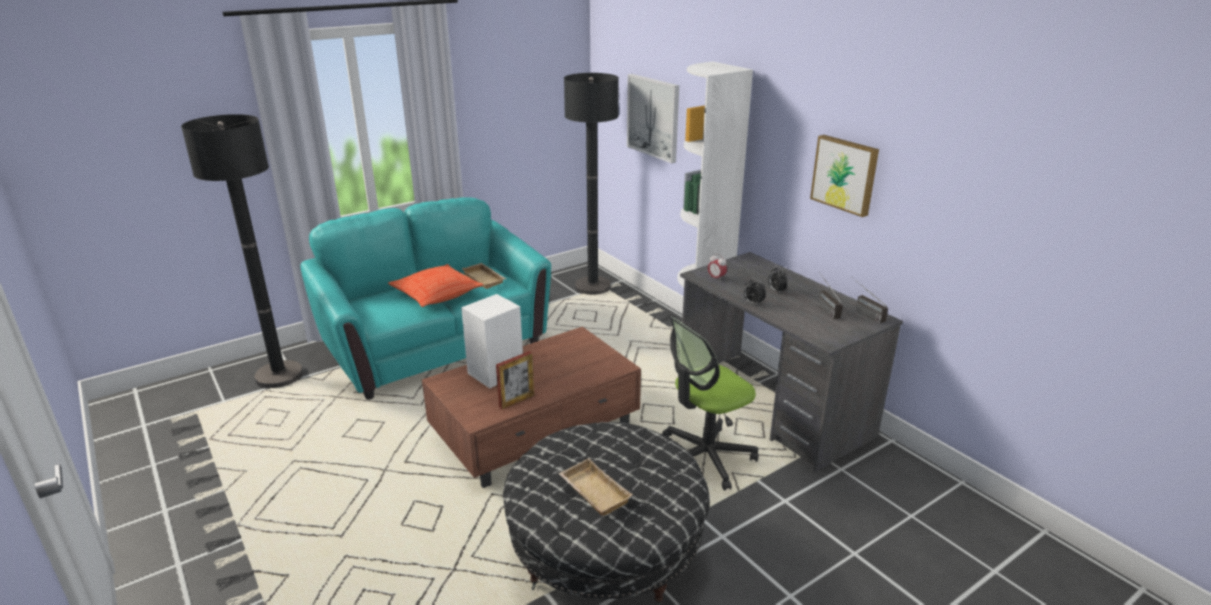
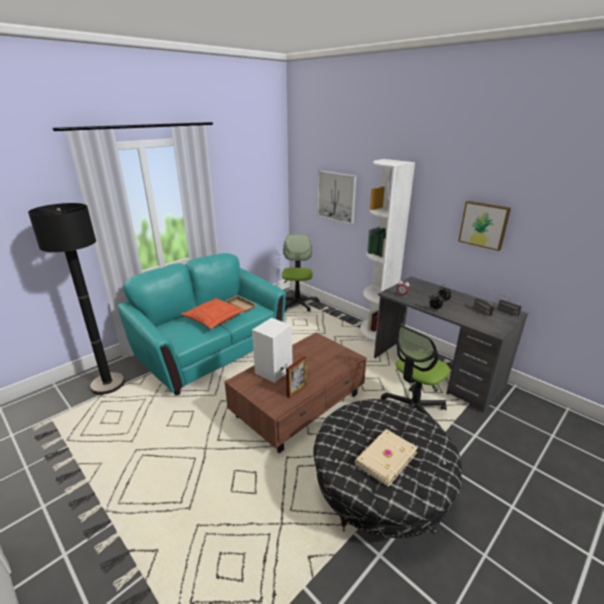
camera: 10 degrees left, 0 degrees up
beige tray [559,458,633,516] -> beige book [355,429,418,487]
black floor lamp [564,73,619,295] -> office chair [282,235,320,312]

